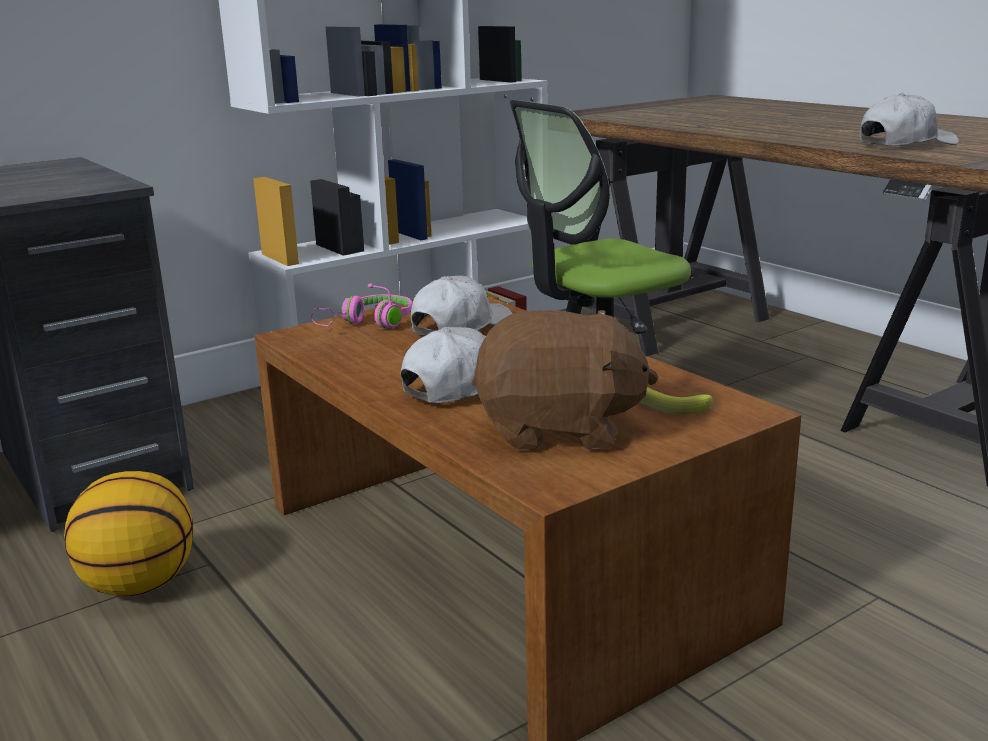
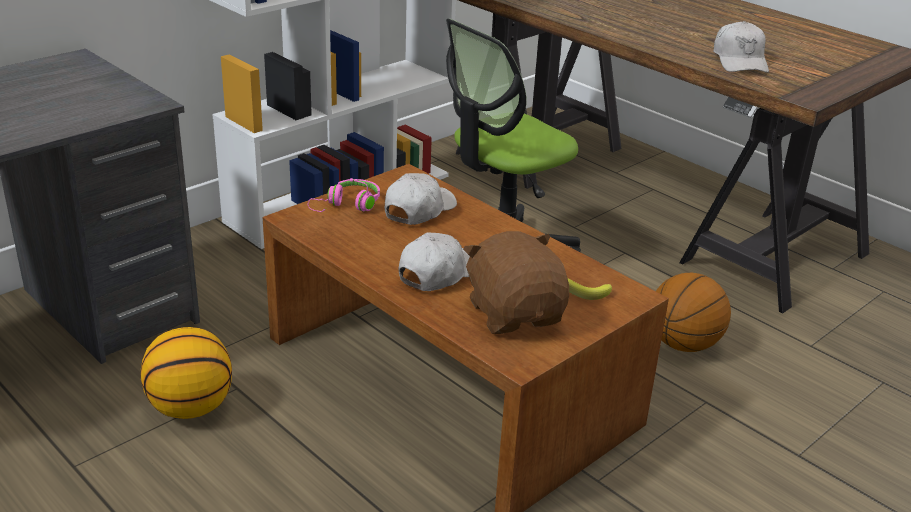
camera: 10 degrees left, 10 degrees up
brown plush toy [472,310,659,450] -> brown plush toy turned 105 degrees counterclockwise [463,231,569,334]
white cap [860,93,959,146] -> white cap turned 120 degrees clockwise [713,21,769,73]
none -> basketball [656,273,731,352]

